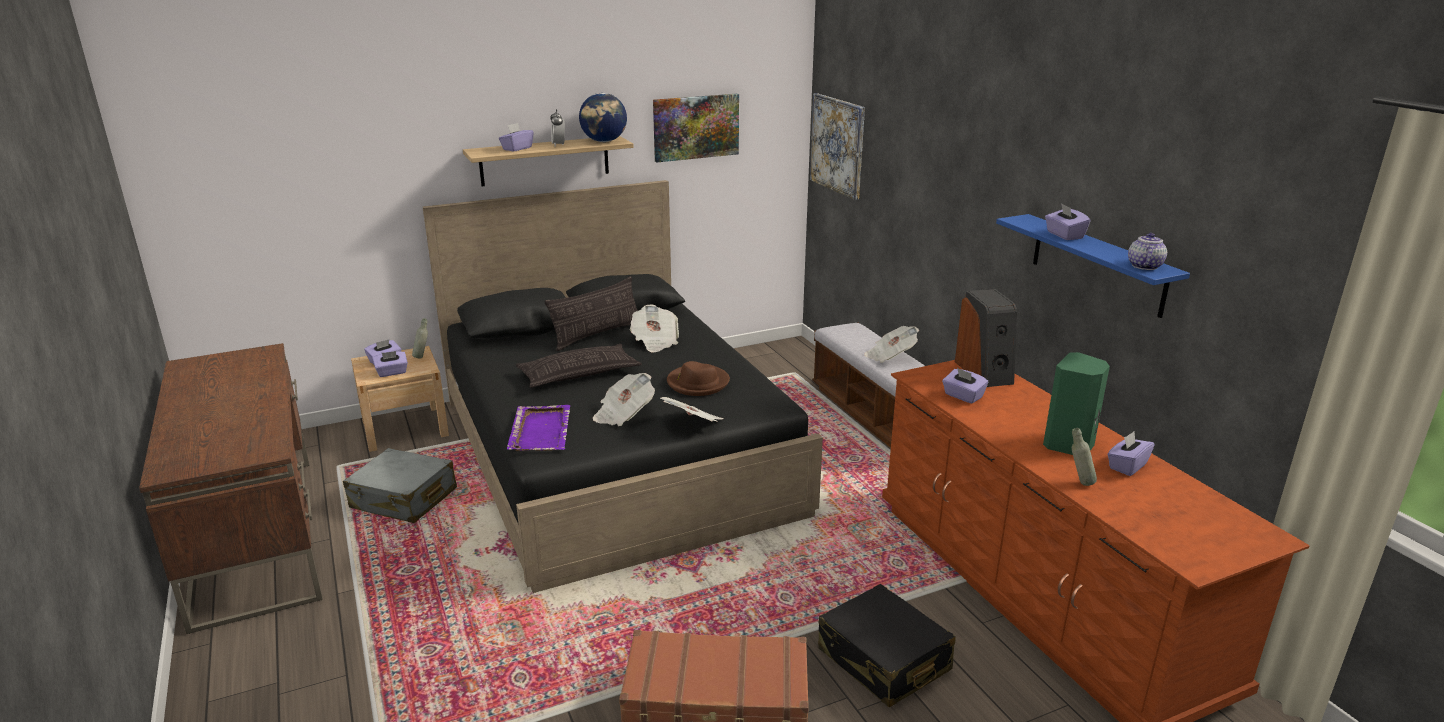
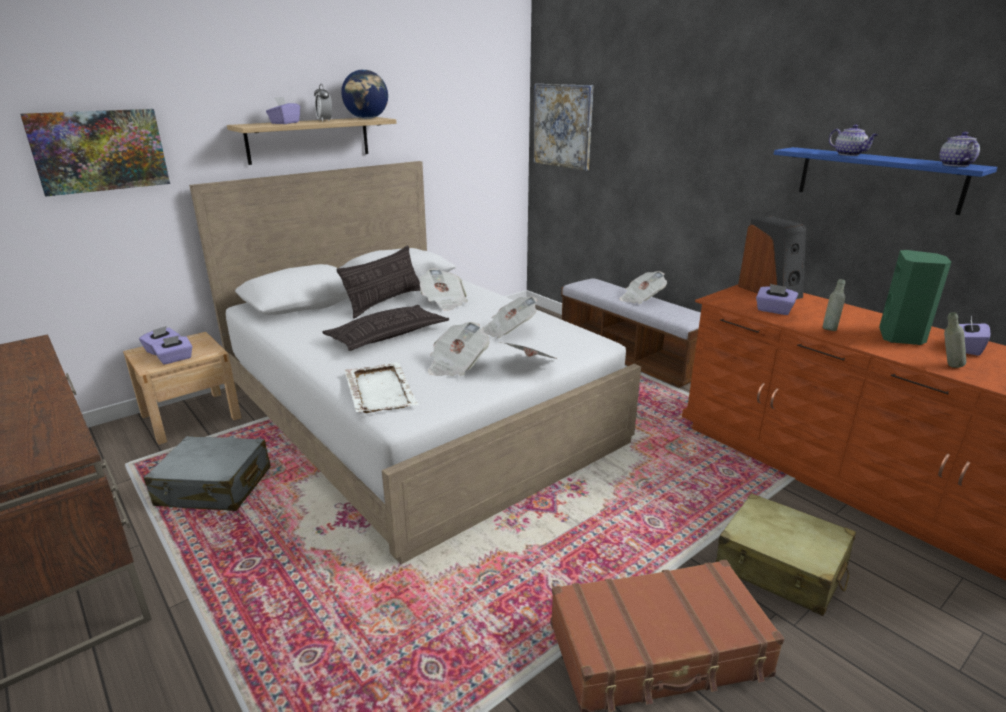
camera: 15 degrees left, 0 degrees up
grey bottle [412,318,428,359] -> grey bottle moved to [822,279,845,331]
black bed [423,180,823,593] -> white bed [189,161,641,564]
purple tray [507,405,570,451] -> white tray [344,362,419,413]
picture [653,94,739,162] -> picture moved to [20,109,170,196]
brown hat [667,361,730,396] -> newspaper [481,297,538,338]
black suitcase [818,584,956,707] -> beige suitcase [716,493,856,616]
purple tissue box [1045,203,1090,240] -> teapot [829,125,878,156]

